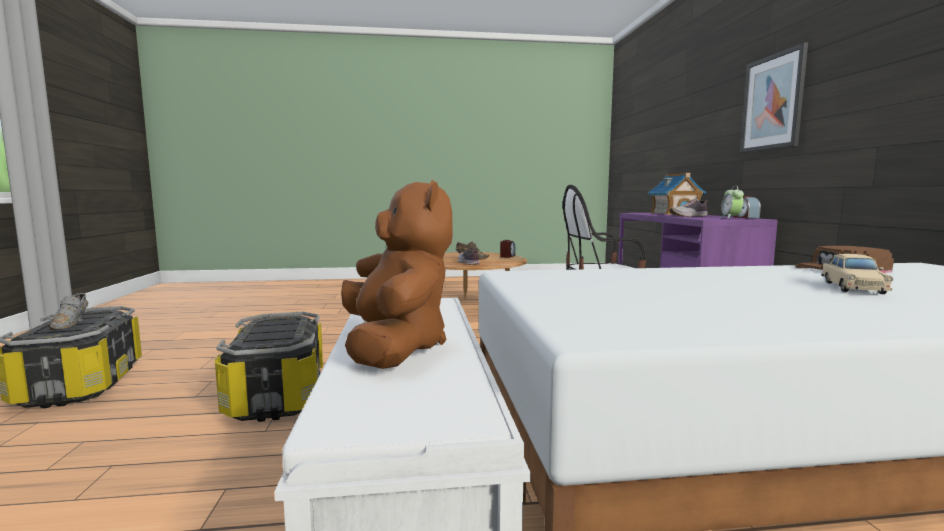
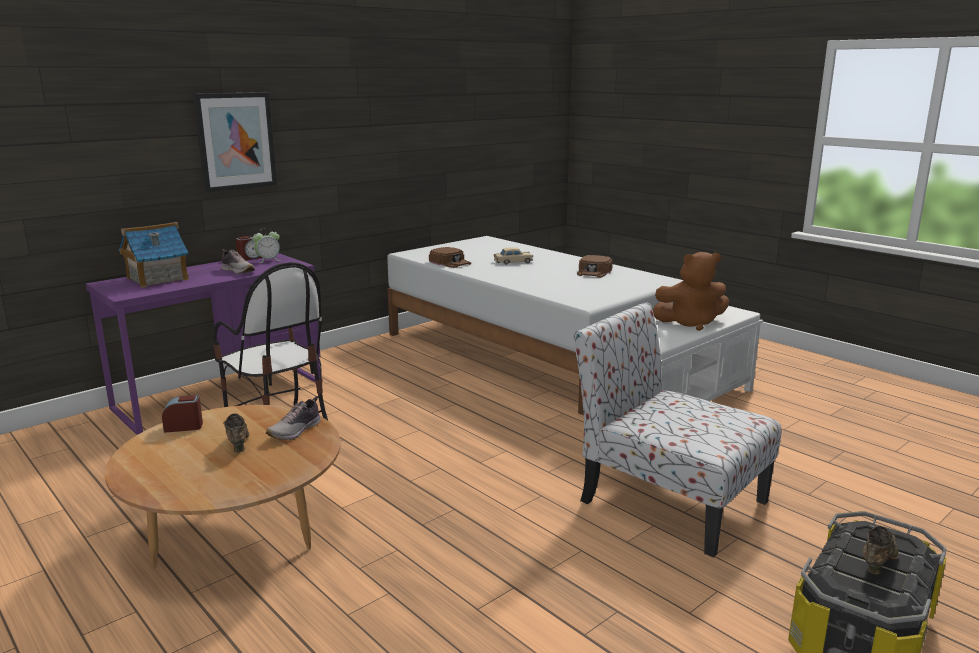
camera: 125 degrees left, 10 degrees up
grey shoe [49,293,88,330] -> brown shoe [863,526,899,575]
storage box [215,312,323,422] -> chair [574,302,782,558]
brown plush toy [341,180,453,369] -> brown plush toy turned 135 degrees counterclockwise [653,252,729,331]
none -> brown cap [577,255,613,278]

